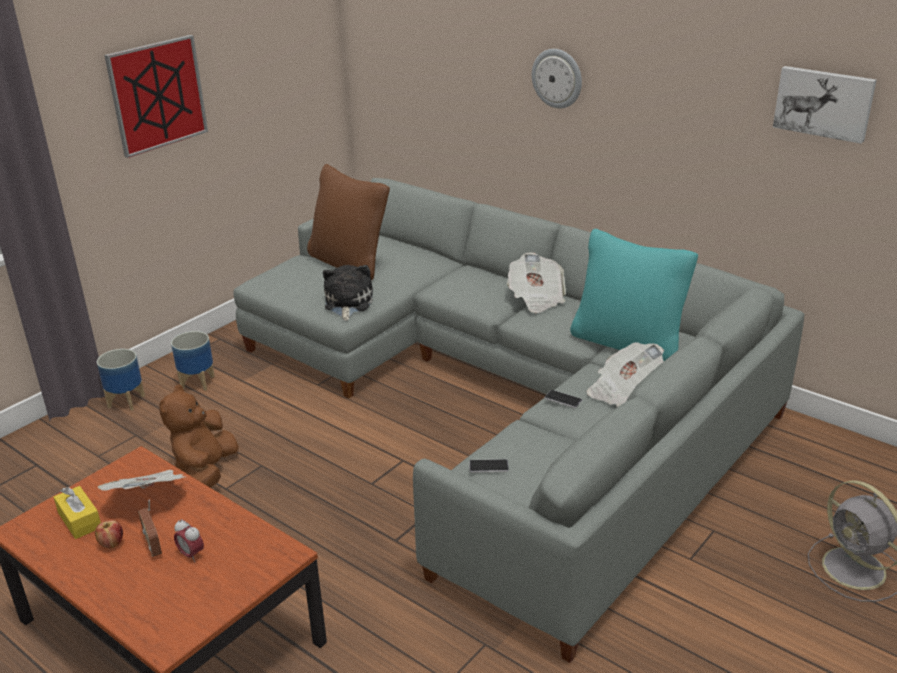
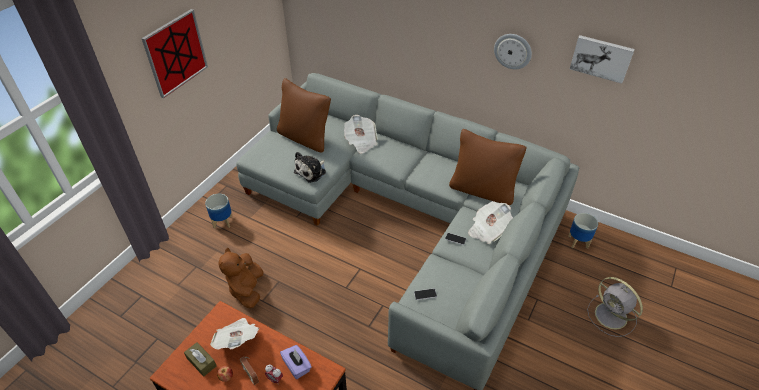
camera: 10 degrees left, 15 degrees up
yellow tissue box [54,486,101,539] -> brown tissue box [184,342,217,377]
planter [97,349,145,411] -> planter moved to [568,213,598,249]
plush toy [323,265,373,321] -> plush toy turned 135 degrees counterclockwise [294,152,326,183]
newspaper [507,252,566,313] -> newspaper moved to [344,115,378,154]
wall clock [532,49,582,108] -> wall clock moved to [494,34,532,69]
turquoise pillow [570,229,698,361] -> brown pillow [449,129,527,205]
none -> purple tissue box [280,345,312,379]

